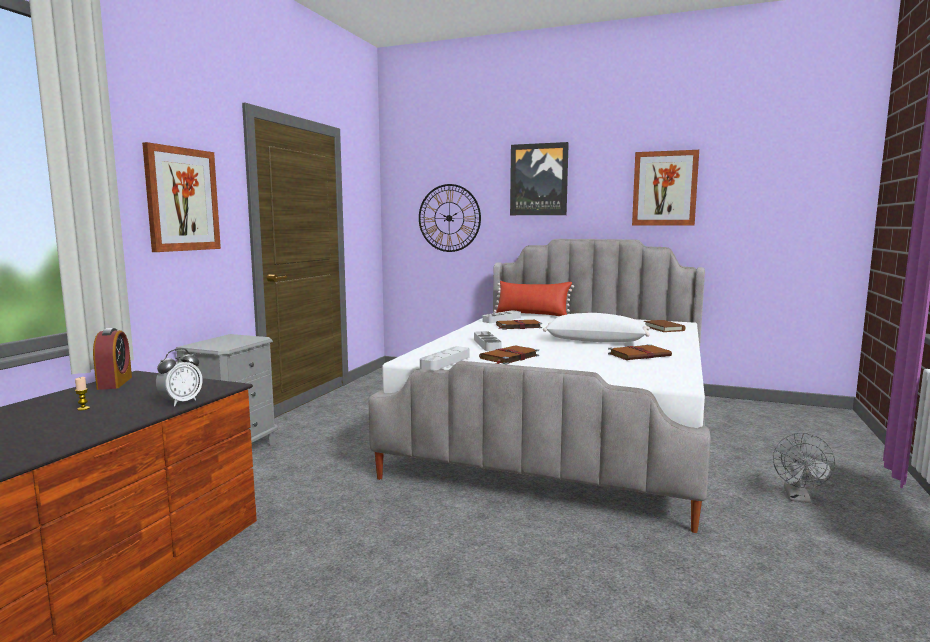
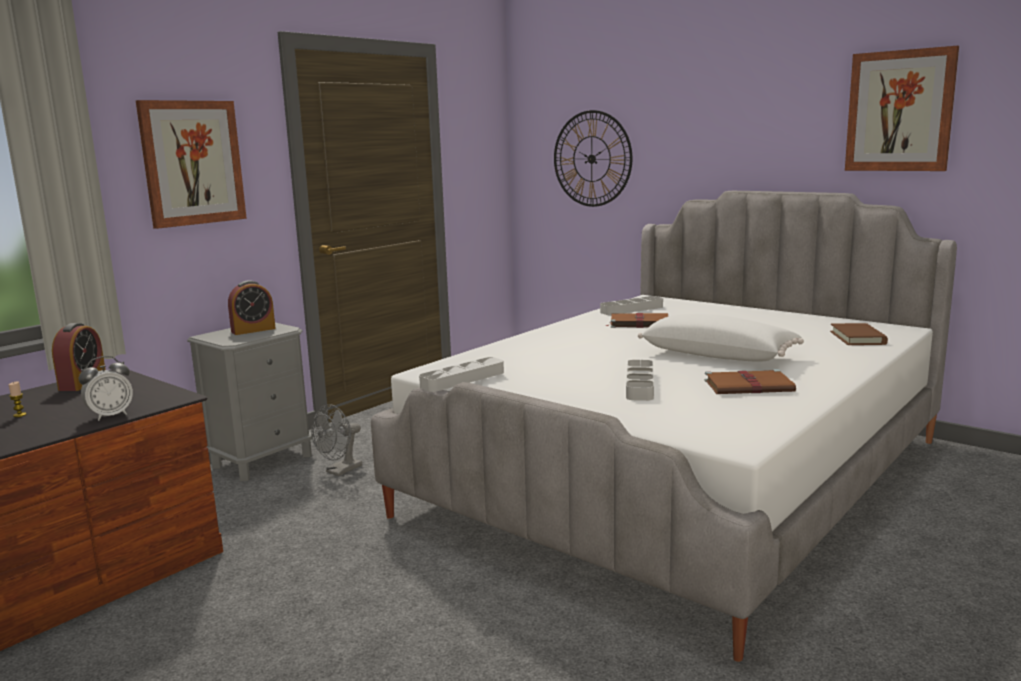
camera: 20 degrees right, 5 degrees up
grey tray [474,331,502,351] -> grey tray moved to [626,360,654,401]
brown book [479,345,539,365] -> none
red pillow [494,281,574,316] -> none
picture [510,142,569,215] -> none
grey fan [773,433,835,503] -> grey fan moved to [311,404,362,476]
none -> alarm clock [228,280,276,335]

